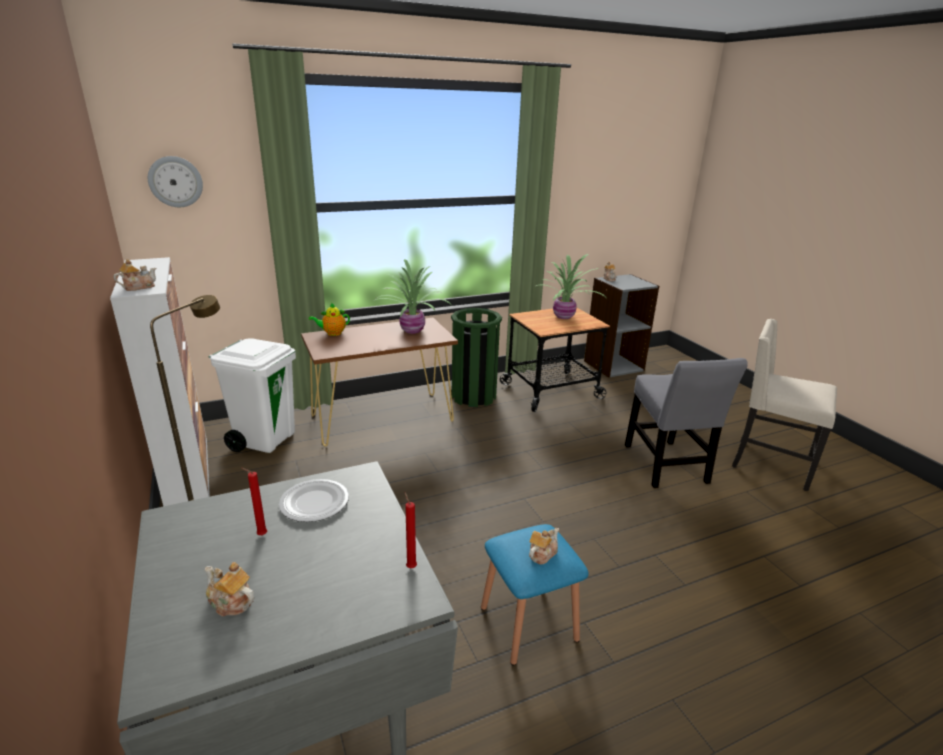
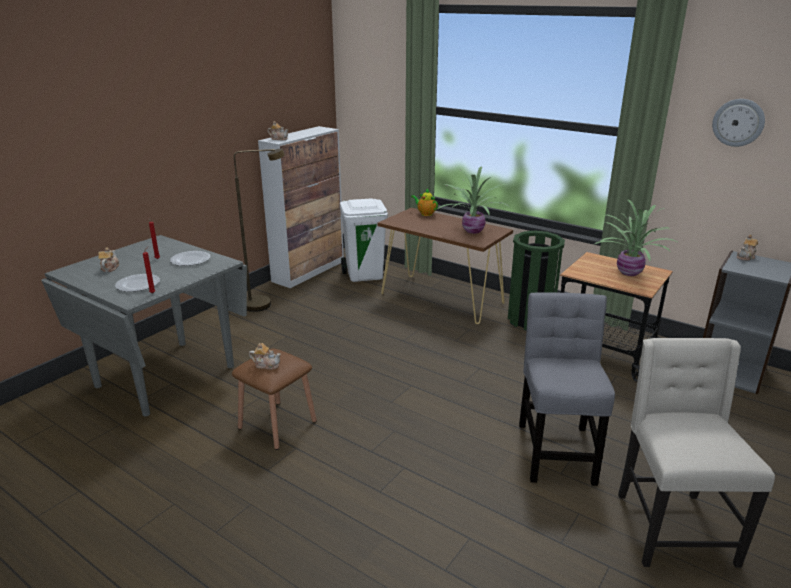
camera: 60 degrees right, 0 degrees up
wall clock [148,156,203,207] -> wall clock moved to [712,99,765,147]
blue stool [481,524,589,666] -> brown stool [232,349,317,450]
grey chair [625,358,748,488] -> grey chair turned 135 degrees clockwise [519,292,615,486]
none -> plate [115,274,160,292]

